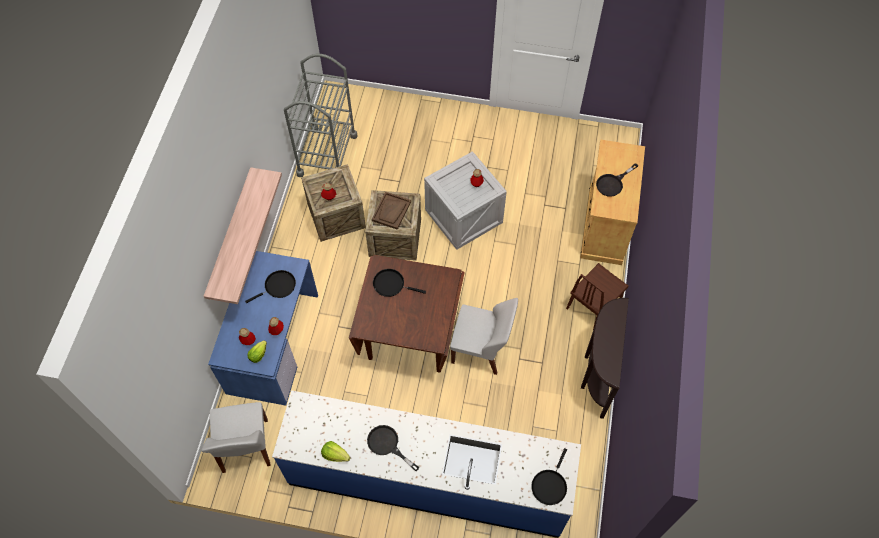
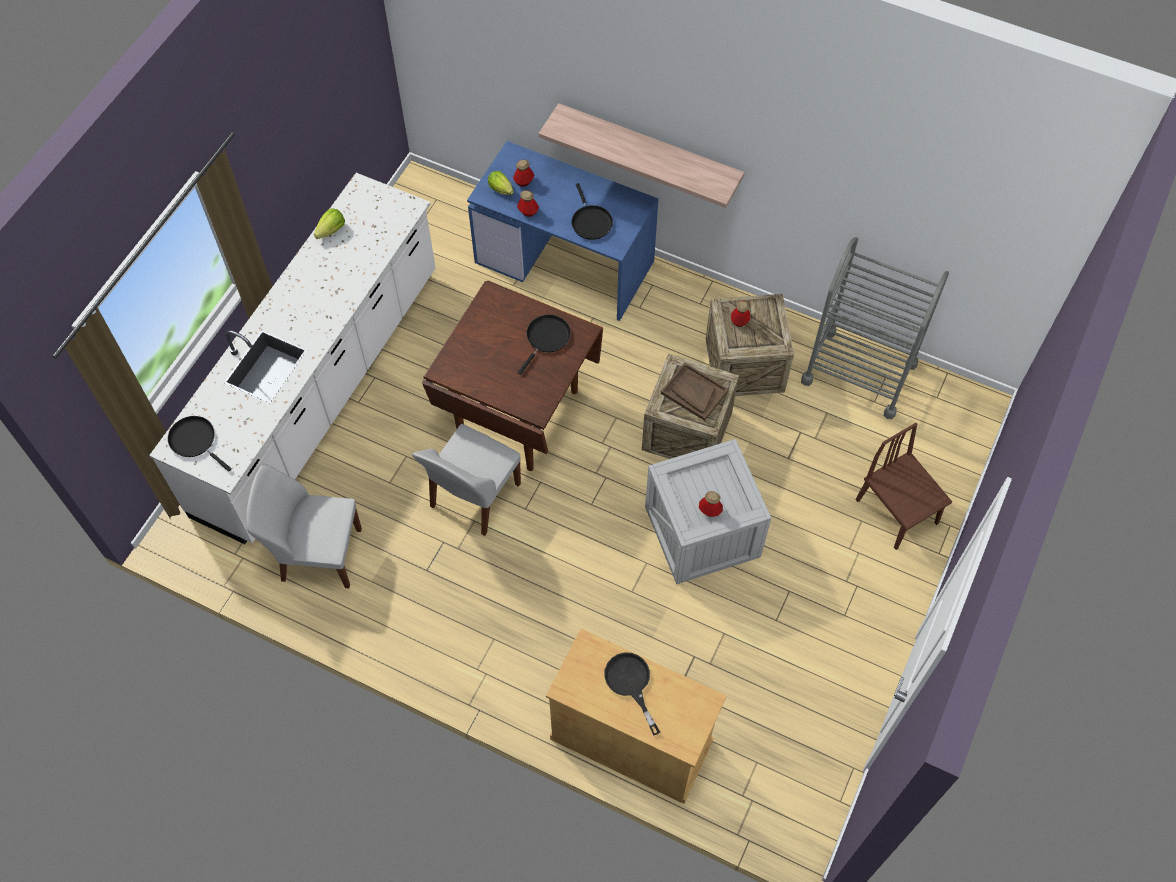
camera: 105 degrees right, 0 degrees up
white chair [201,402,270,473] -> white chair moved to [246,464,362,588]
blue counter [272,390,581,538] -> white counter [149,173,436,544]
black frying pan [367,425,419,471] -> none
brown chair [566,263,629,330] -> brown chair moved to [856,423,952,550]
brown console table [581,298,629,419] -> none

